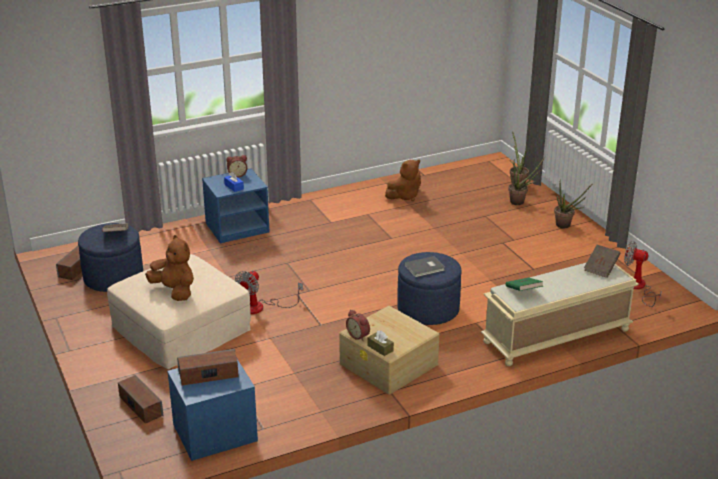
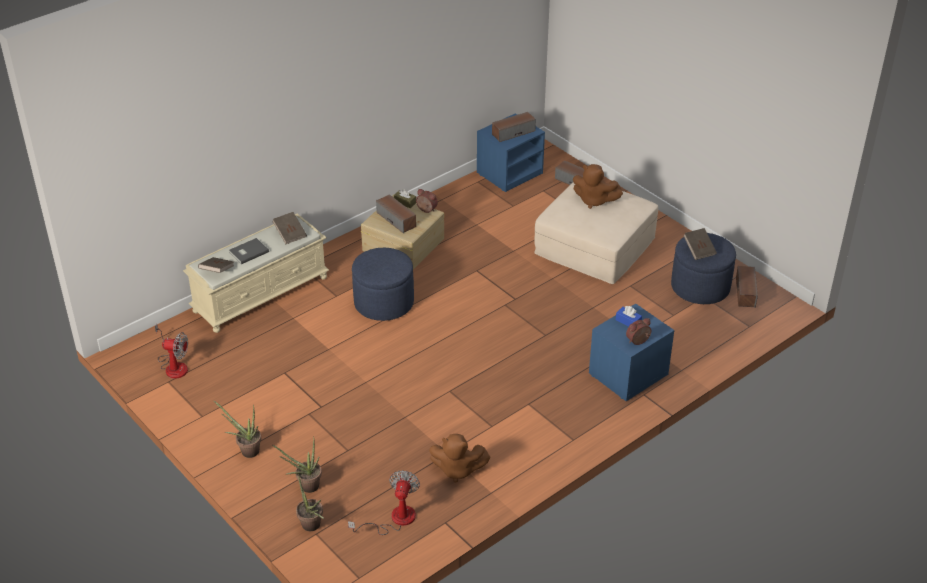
camera: 165 degrees right, 10 degrees up
fan [235,270,303,314] -> fan moved to [348,470,420,535]
brown plush toy [385,160,421,201] -> brown plush toy turned 120 degrees counterclockwise [429,434,490,482]
grey book [404,256,445,277] -> grey book moved to [229,238,269,264]
green book [506,278,543,291] -> brown book [272,212,307,244]
none -> speaker [376,194,416,233]

